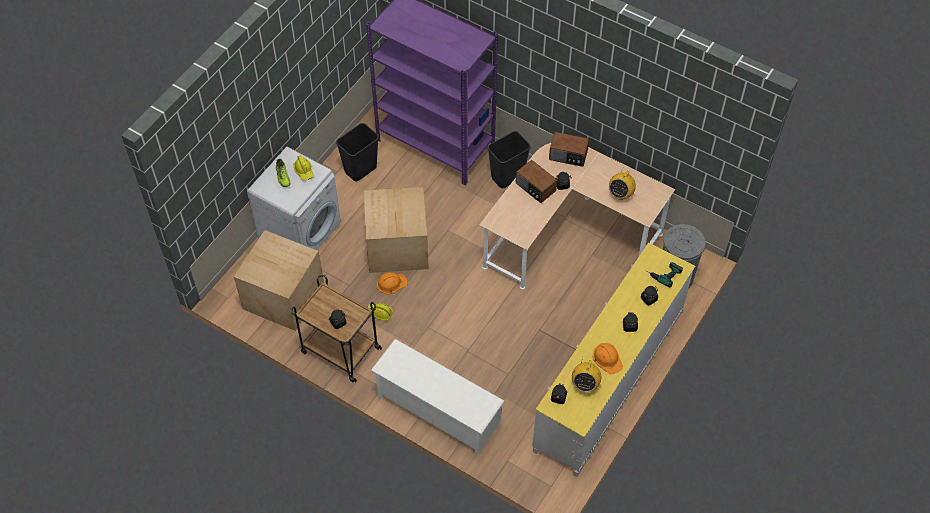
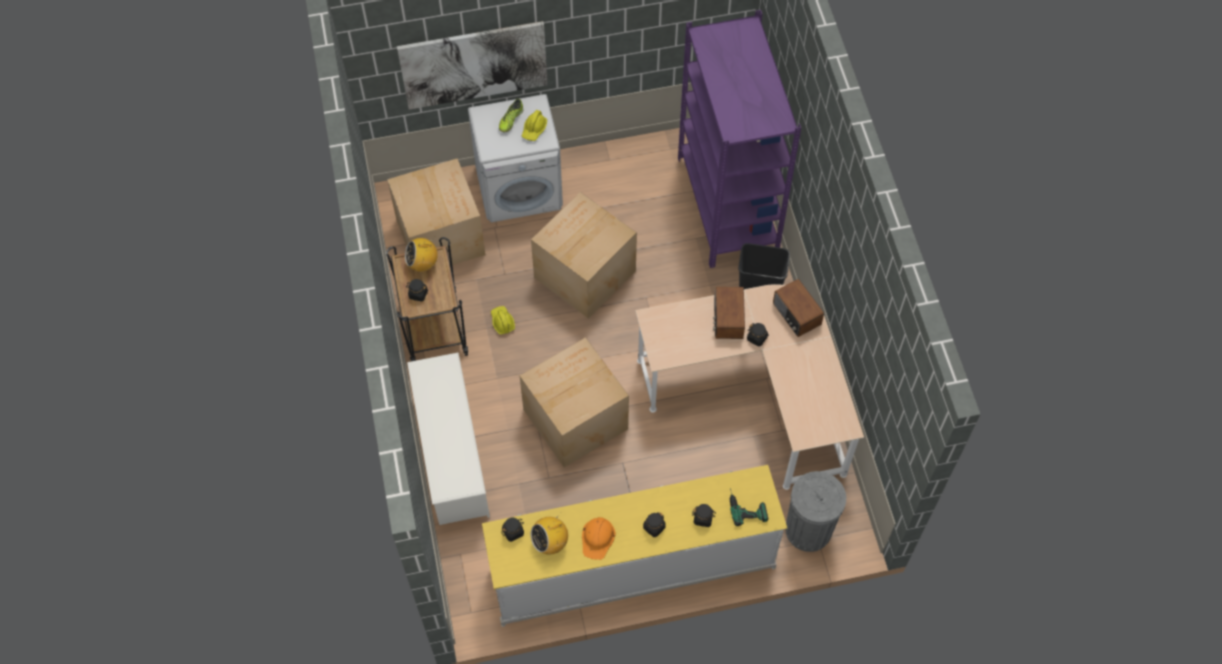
camera: 45 degrees right, 5 degrees up
black trash can [336,123,379,181] -> none
orange hard hat [377,272,407,294] -> none
radio [609,171,636,200] -> radio moved to [405,238,438,272]
none -> picture [397,21,548,110]
none -> cardboard box [519,337,629,468]

